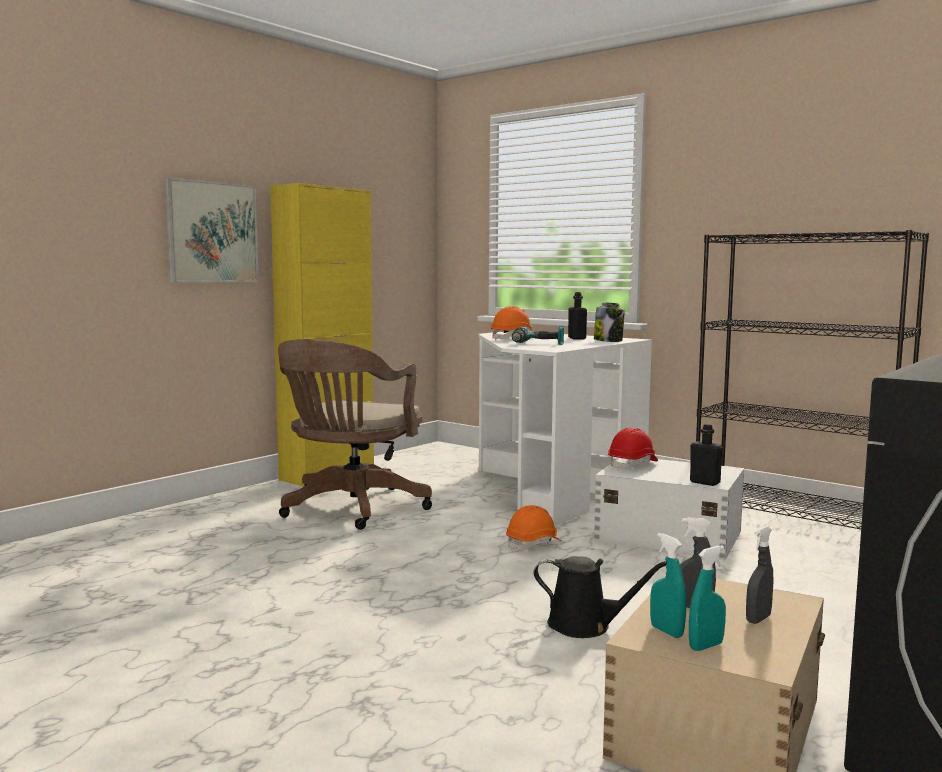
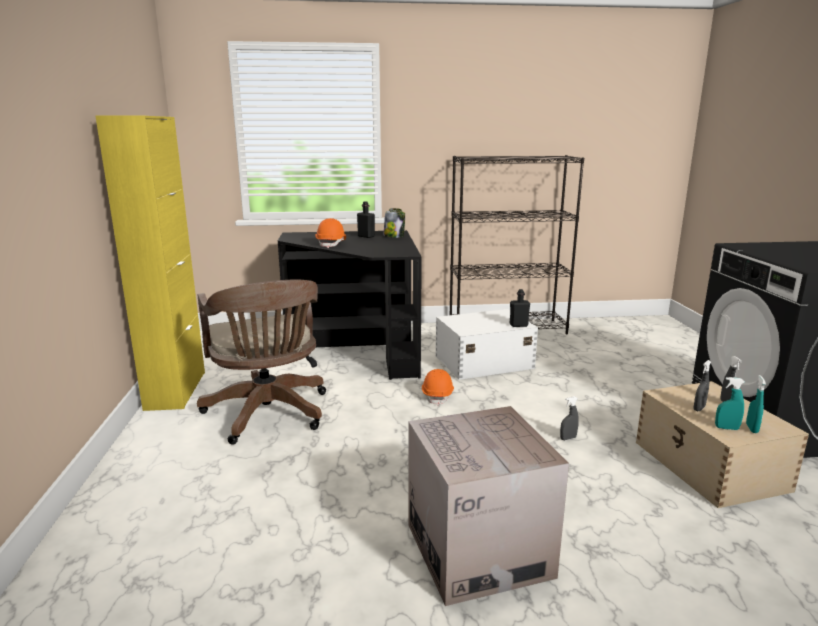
camera: 45 degrees left, 10 degrees up
picture [165,177,259,283] -> none
white desk [478,332,652,526] -> black desk [278,230,422,380]
power drill [512,326,564,345] -> none
black watering can [533,556,667,638] -> grey spray bottle [560,396,579,440]
red hard hat [608,427,658,470] -> none
none -> cardboard box [409,406,569,606]

